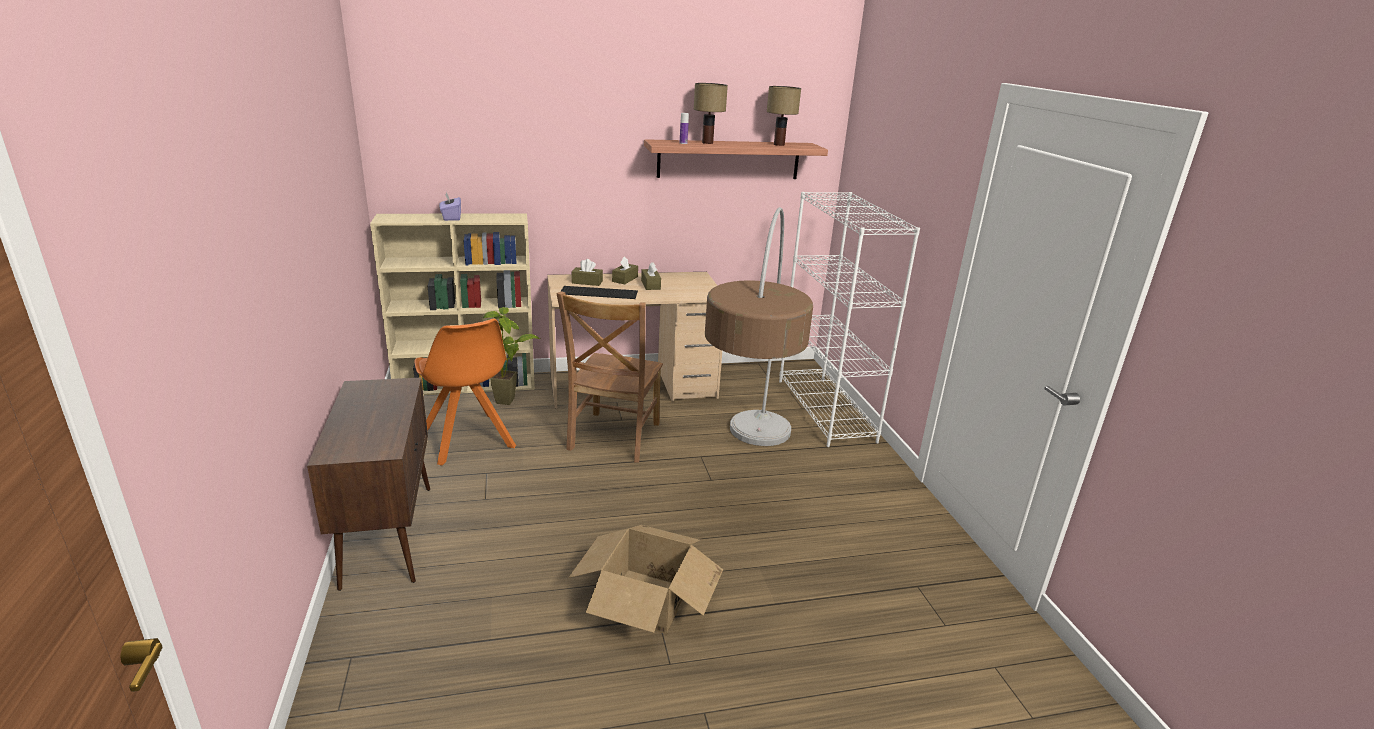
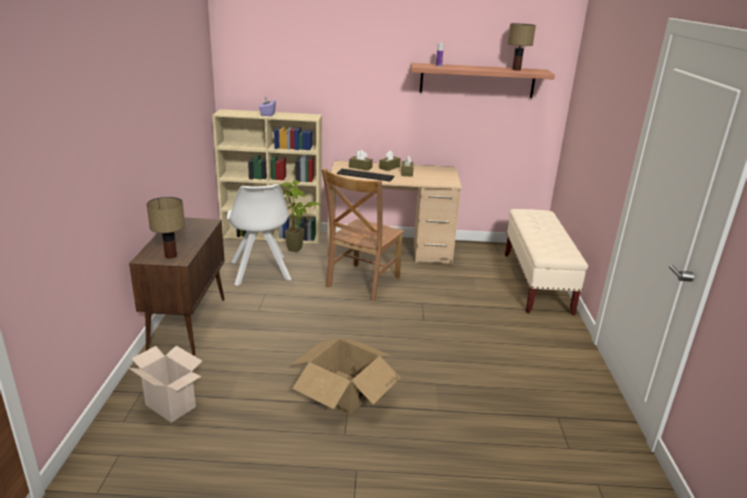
camera: 15 degrees right, 0 degrees up
orange chair [415,319,516,466] -> white chair [227,184,291,286]
table lamp [694,83,728,144] -> table lamp moved to [147,197,185,258]
floor lamp [705,207,813,446] -> none
white bookcase [779,192,920,447] -> beige bench [505,209,588,315]
none -> cardboard box [129,346,202,423]

